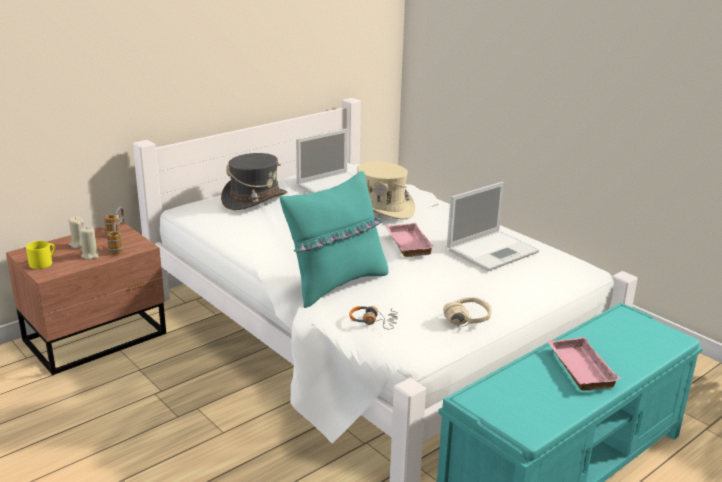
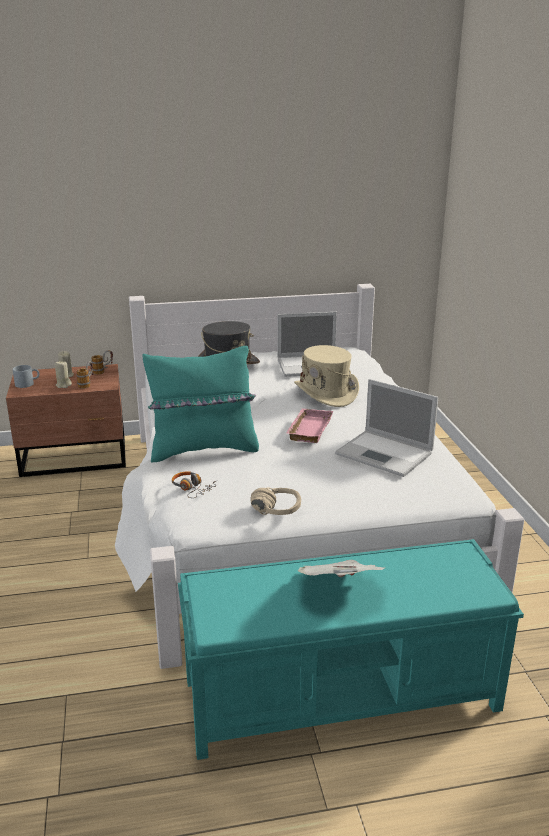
camera: 30 degrees right, 0 degrees up
yellow mug [26,241,56,269] -> grey mug [13,365,40,388]
laptop [447,182,539,271] -> laptop turned 45 degrees clockwise [335,379,438,477]
pink tray [547,337,621,391] -> newspaper [297,560,384,577]

